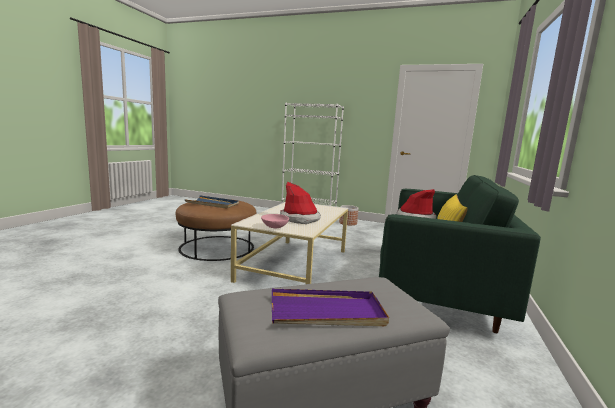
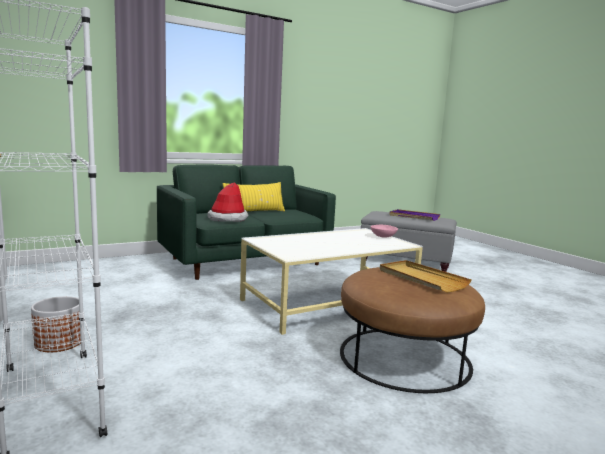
camera: 140 degrees left, 0 degrees up
blue tray [185,195,239,209] -> beige tray [380,260,472,293]
hat [280,182,321,224] -> none

